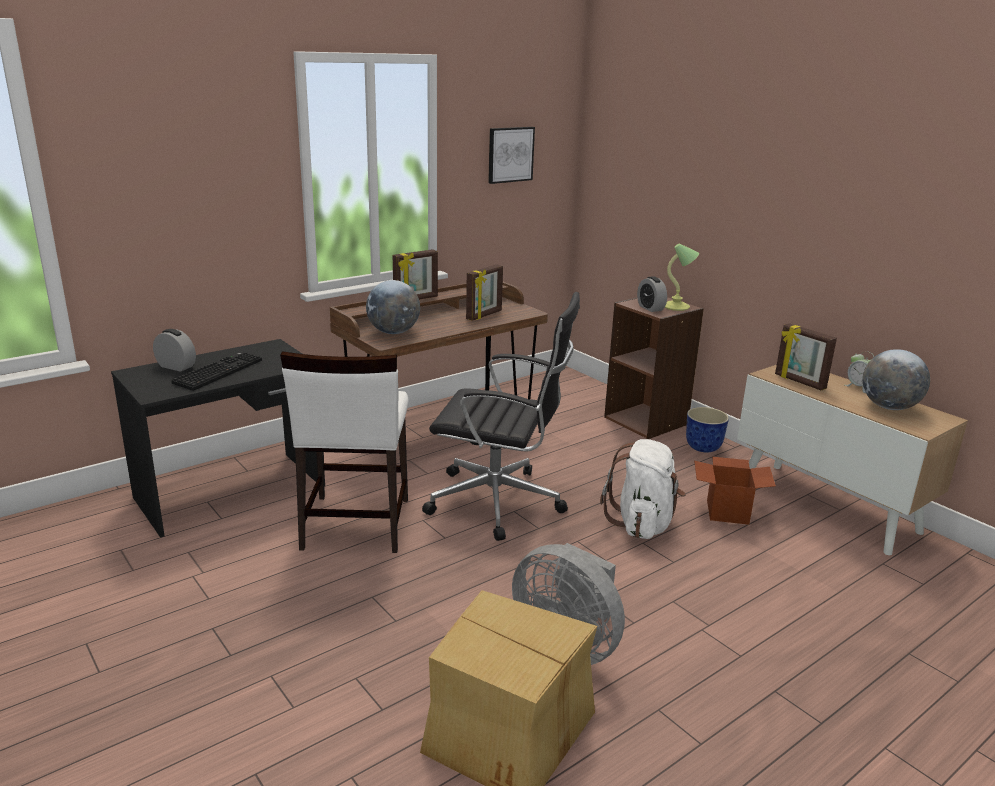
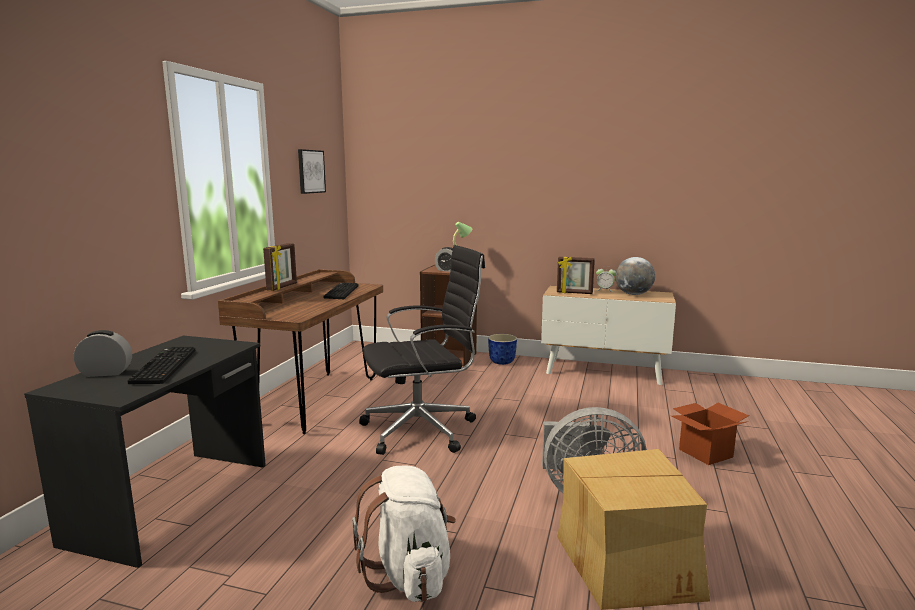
camera: 35 degrees left, 10 degrees down
white chair [280,351,409,553] -> none
globe [366,280,420,334] -> none
picture frame [466,264,503,321] -> keyboard [324,283,359,299]
white backpack [600,439,686,539] -> white backpack moved to [352,465,456,602]
cardboard box [694,457,776,525] -> cardboard box moved to [671,403,749,465]

